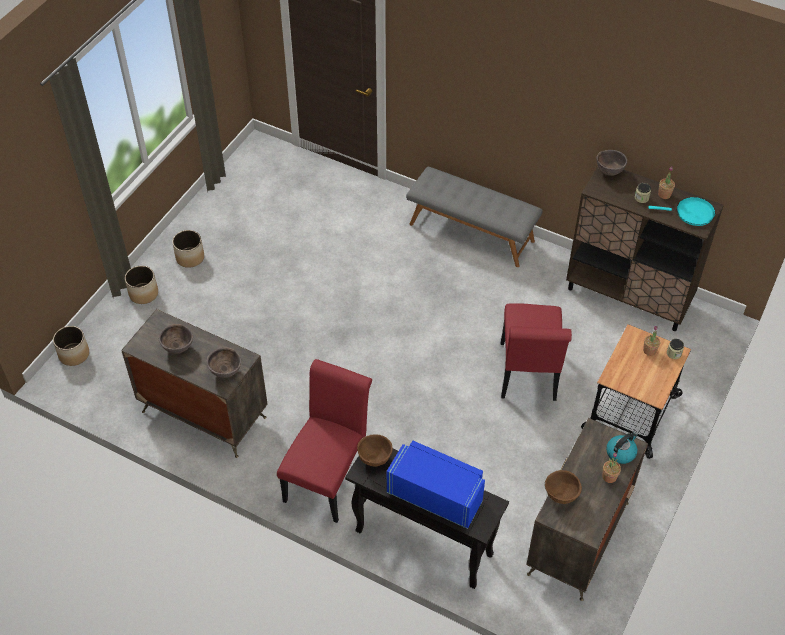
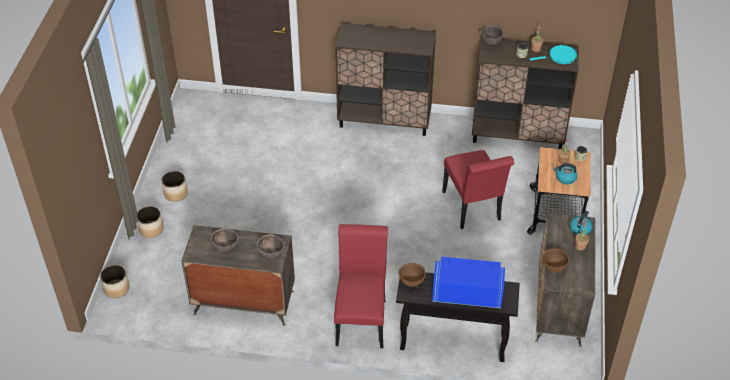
camera: 20 degrees left, 5 degrees down
grey bench [406,166,542,267] -> brown cabinet [335,23,436,136]
none -> kettle [554,163,577,184]

